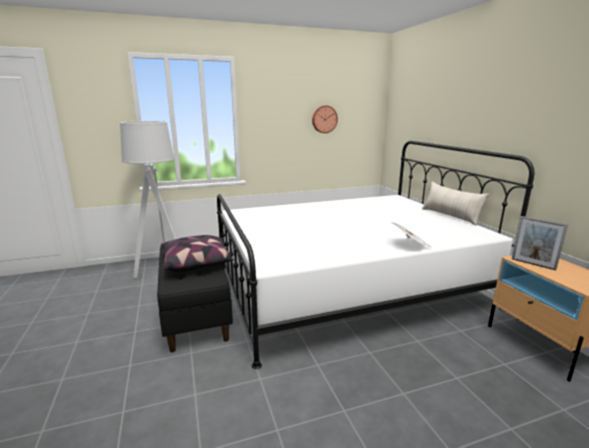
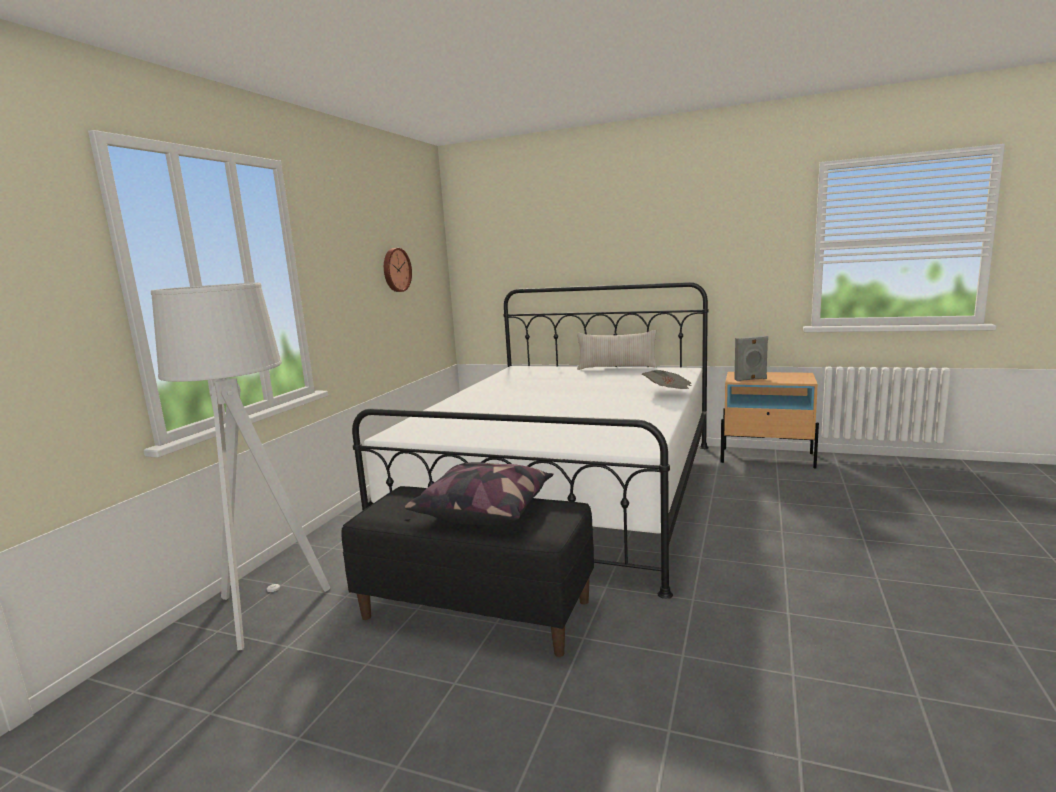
camera: 50 degrees left, 5 degrees down
picture frame [512,216,568,270] -> grey speaker [734,336,768,381]

